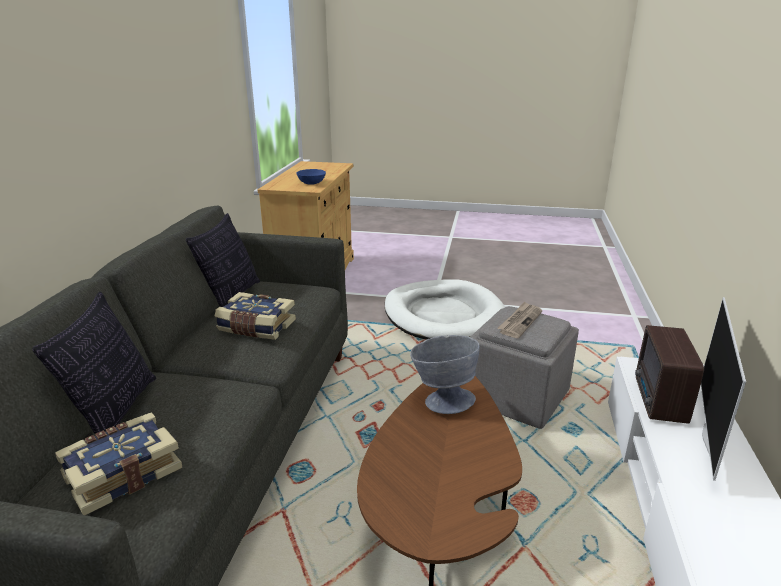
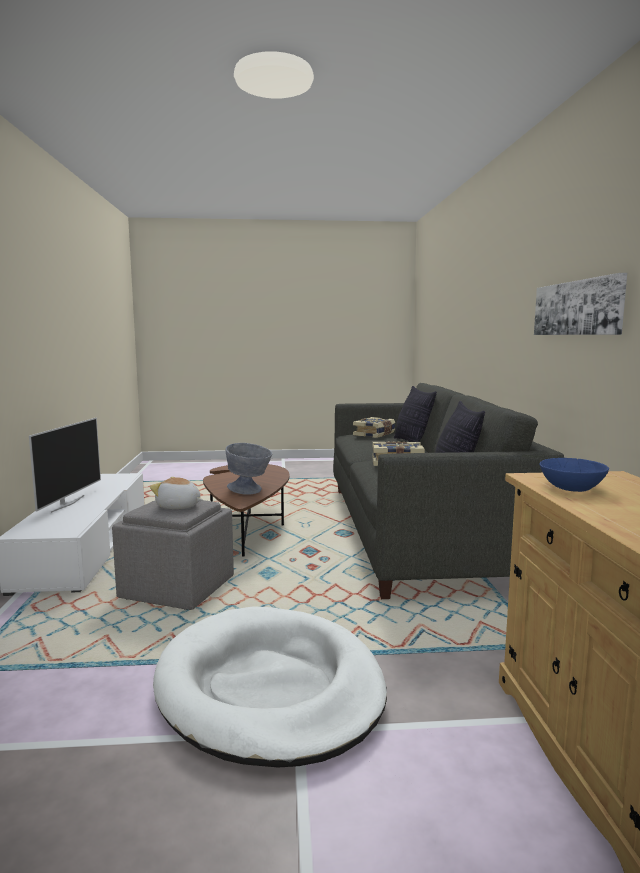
camera: 165 degrees right, 15 degrees down
newspaper [497,301,542,338] -> plush toy [150,477,202,509]
radio [635,325,704,424] -> none
none -> picture [534,273,627,335]

